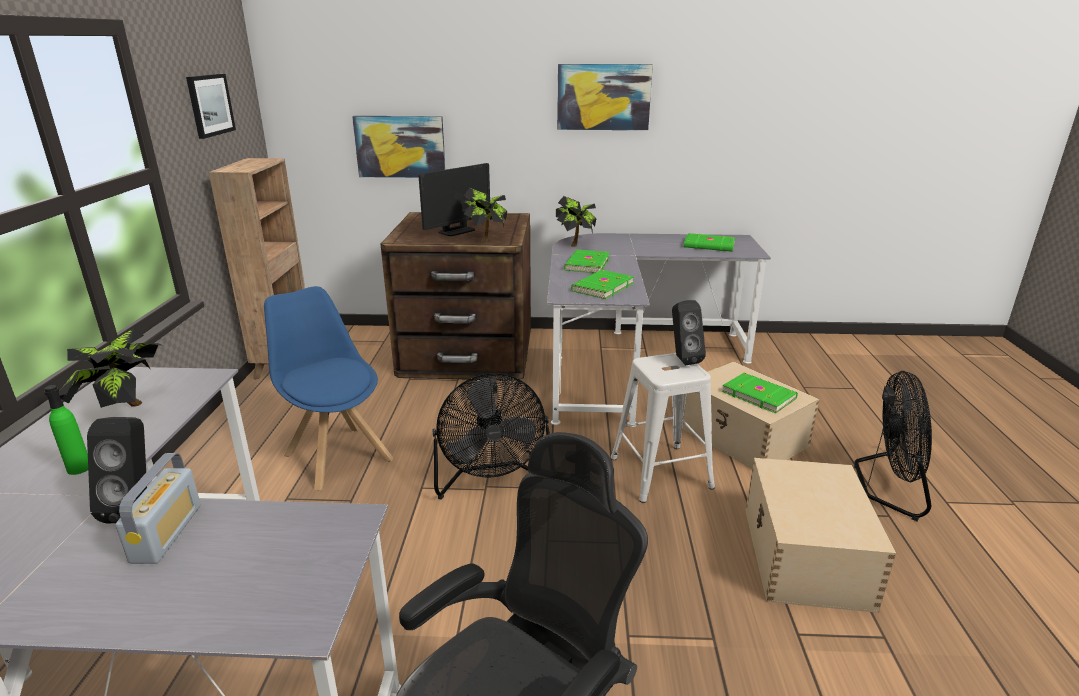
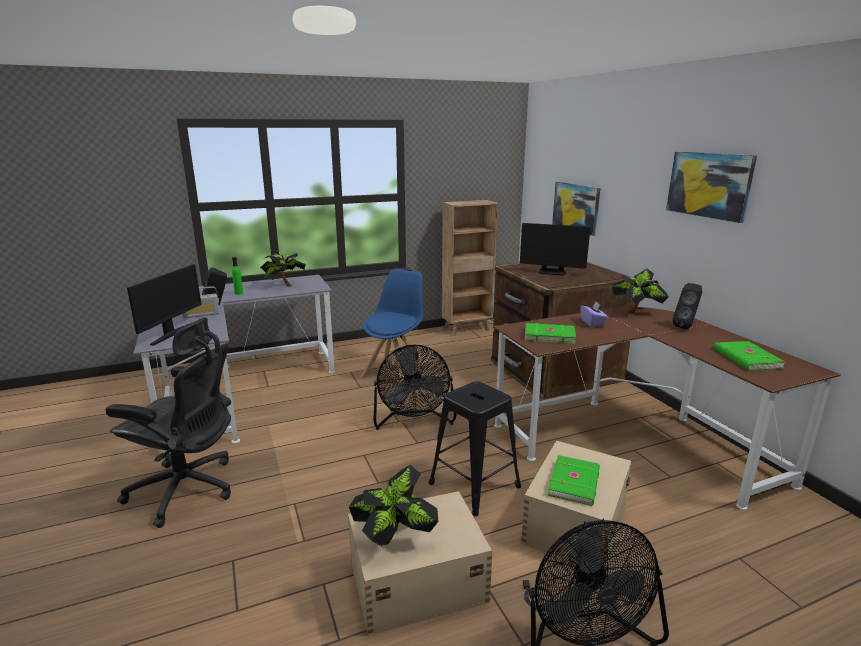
camera: 65 degrees right, 5 degrees down
picture [186,74,236,139] -> none
black fan [432,373,550,500] -> black fan turned 60 degrees counterclockwise [373,345,456,430]
potted plant [462,188,507,243] -> potted plant moved to [349,465,438,546]
grey desk [547,233,771,427] -> brown desk [494,307,841,510]
green book [564,250,610,273] -> purple tissue box [580,301,608,327]
white stool [610,353,715,503] -> black stool [429,381,521,516]
black speaker [672,300,706,365] -> black speaker moved to [672,283,702,329]
none -> monitor [127,264,202,346]

